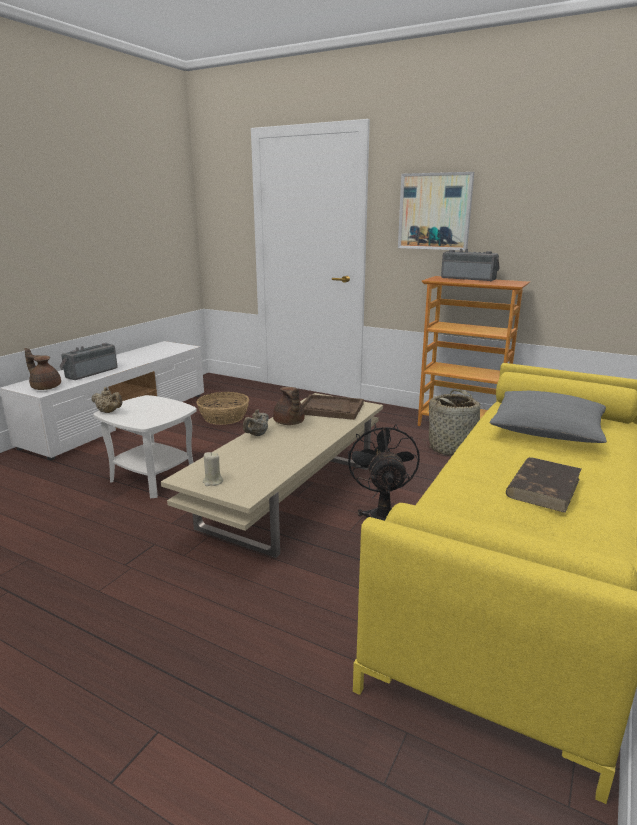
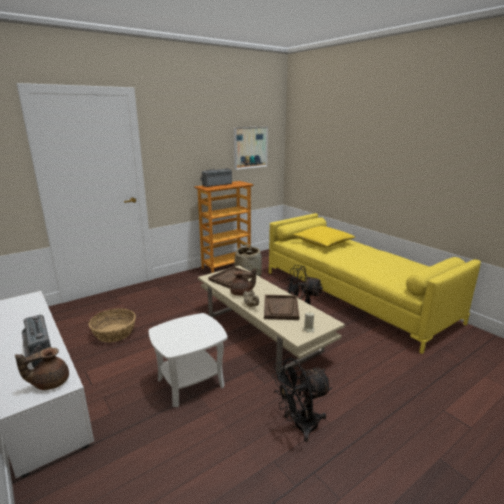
camera: 65 degrees left, 0 degrees up
beige teapot [91,387,122,413] -> none
picture [398,172,474,251] -> picture moved to [234,126,268,170]
grey pillow [490,391,607,443] -> yellow pillow [293,226,355,247]
brown book [506,457,581,513] -> none
none -> brown tray [264,295,300,320]
none -> black fan [272,358,332,442]

